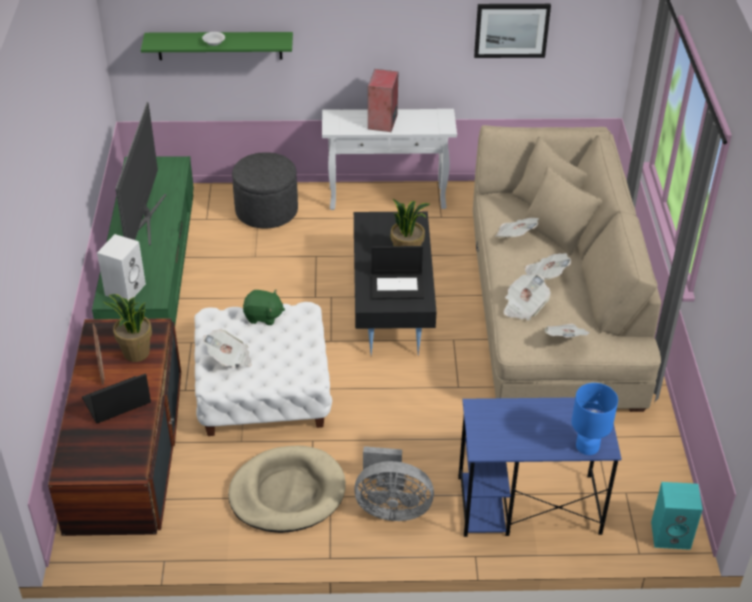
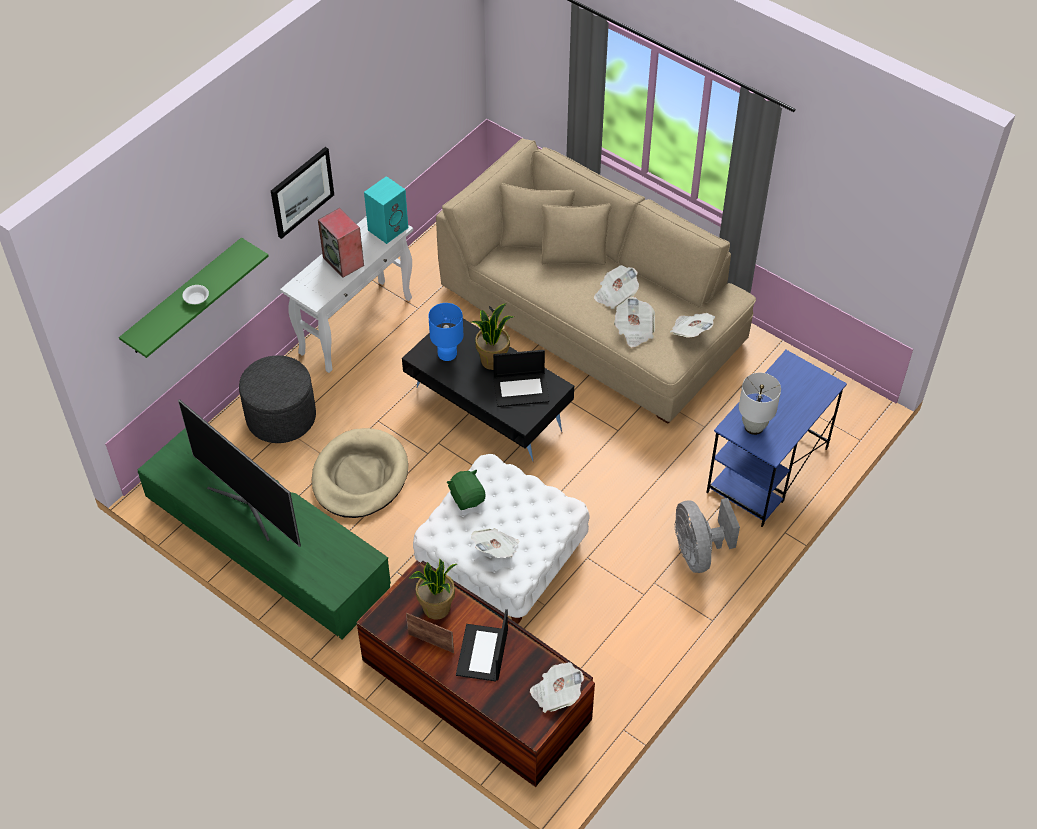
camera: 50 degrees left, 10 degrees up
white speaker [97,234,146,302] -> none
beige dog bed [228,446,346,533] -> beige dog bed moved to [312,428,408,518]
green plush toy [243,290,285,325] -> green plush toy turned 75 degrees counterclockwise [447,470,486,510]
grey fan [354,446,434,521] -> grey fan turned 120 degrees clockwise [675,498,740,573]
laptop [371,246,424,300] -> laptop turned 45 degrees clockwise [493,350,549,407]
picture [474,4,551,58] -> picture moved to [271,147,334,239]
newspaper [495,218,539,237] -> newspaper moved to [530,662,584,713]
blue table lamp [571,383,618,455] -> blue table lamp moved to [428,303,463,361]
turquoise speaker [651,482,703,550] -> turquoise speaker moved to [364,176,408,244]
none -> white table lamp [739,373,781,435]

